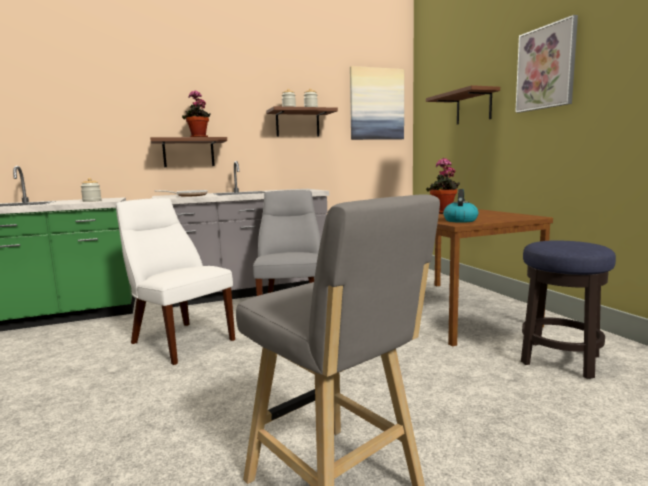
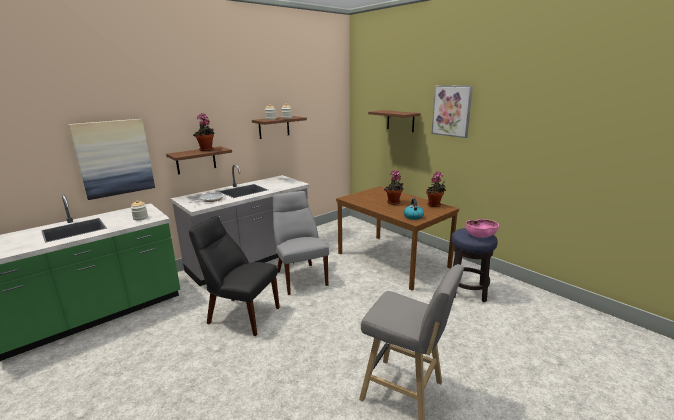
camera: 20 degrees left, 10 degrees up
white chair [116,198,235,365] -> black chair [189,216,280,336]
picture [350,66,404,140] -> picture moved to [69,119,155,200]
none -> potted plant [426,171,446,207]
none -> pink bowl [465,219,499,238]

